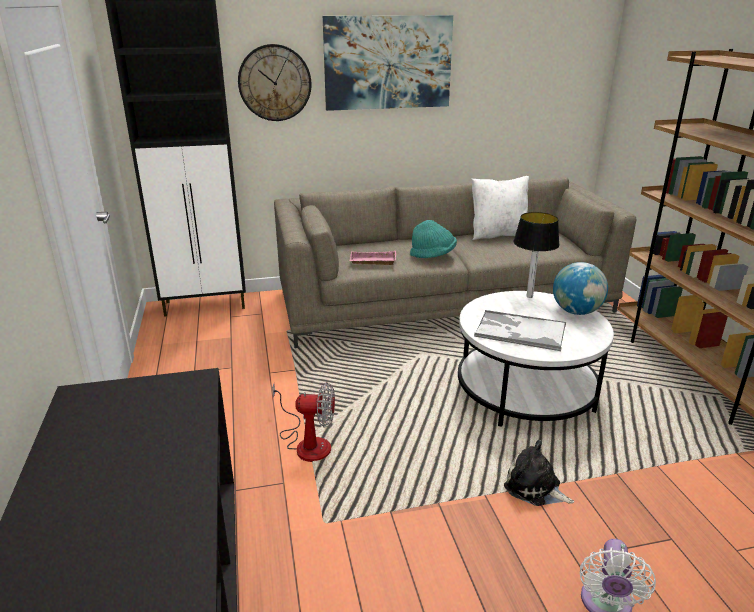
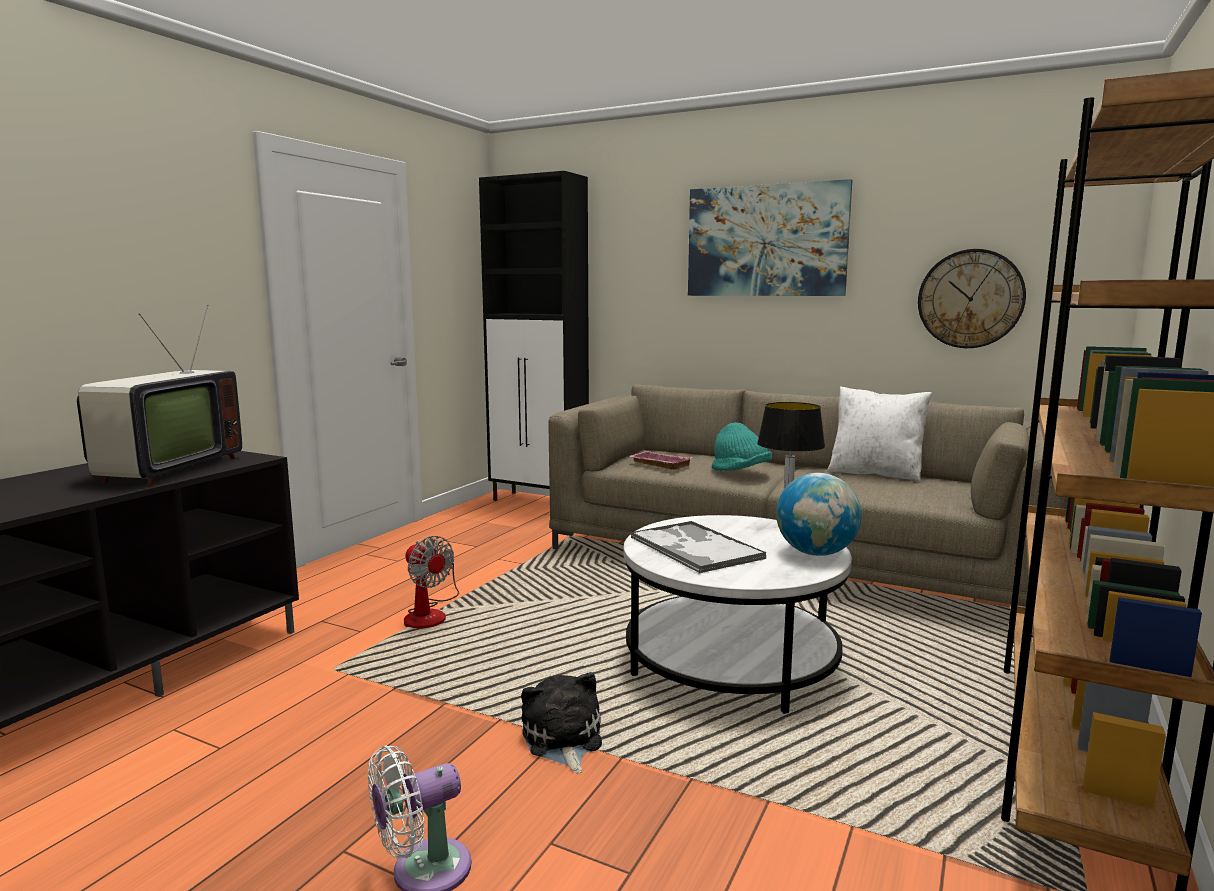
camera: 40 degrees right, 15 degrees down
wall clock [238,44,312,121] -> wall clock moved to [918,249,1026,348]
none -> television [77,305,242,486]

